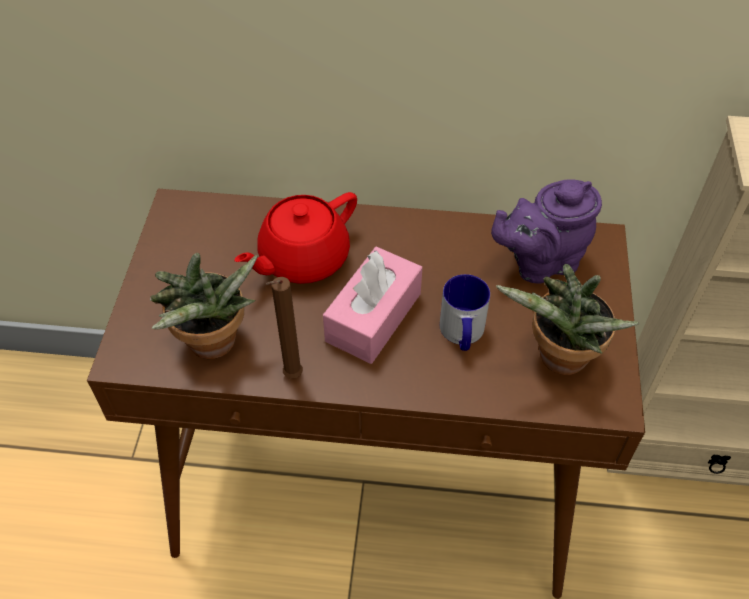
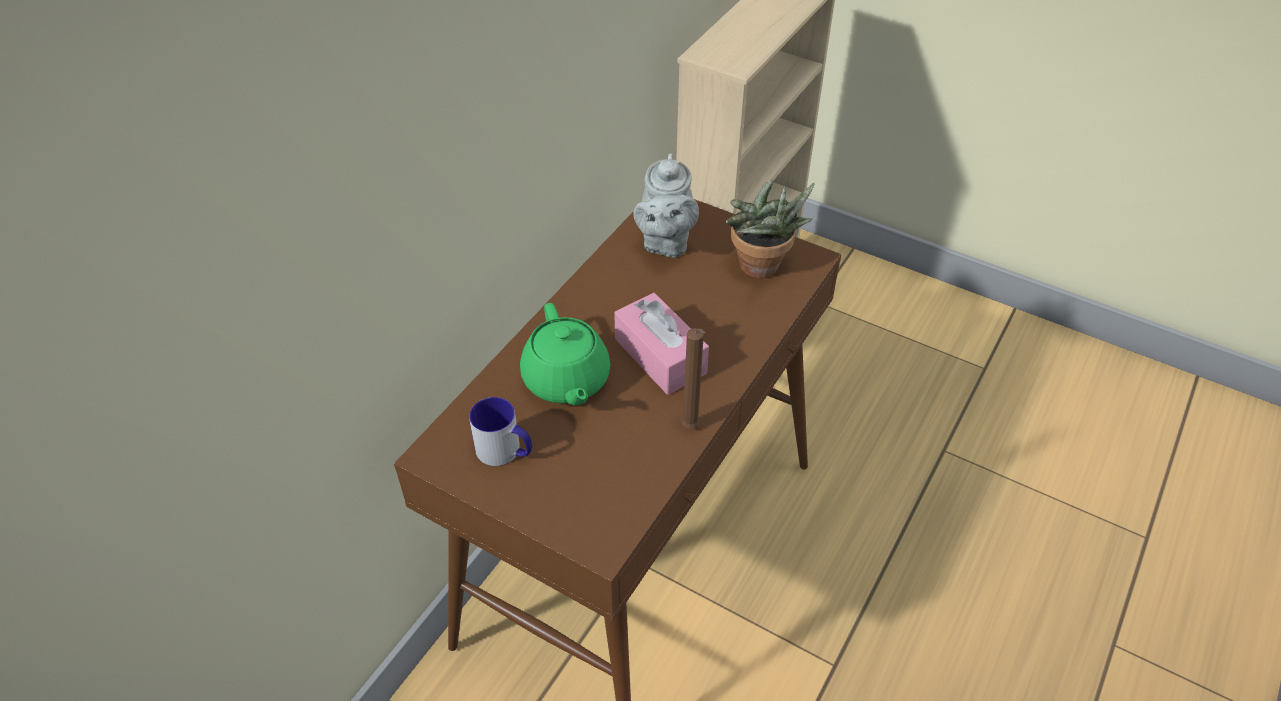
camera: 65 degrees left, 5 degrees down
potted plant [150,253,258,359] -> none
red teapot [234,192,357,284] -> green teapot [520,303,611,405]
mug [440,274,490,351] -> mug moved to [469,397,532,466]
purple teapot [491,179,602,284] -> grey teapot [633,153,699,258]

